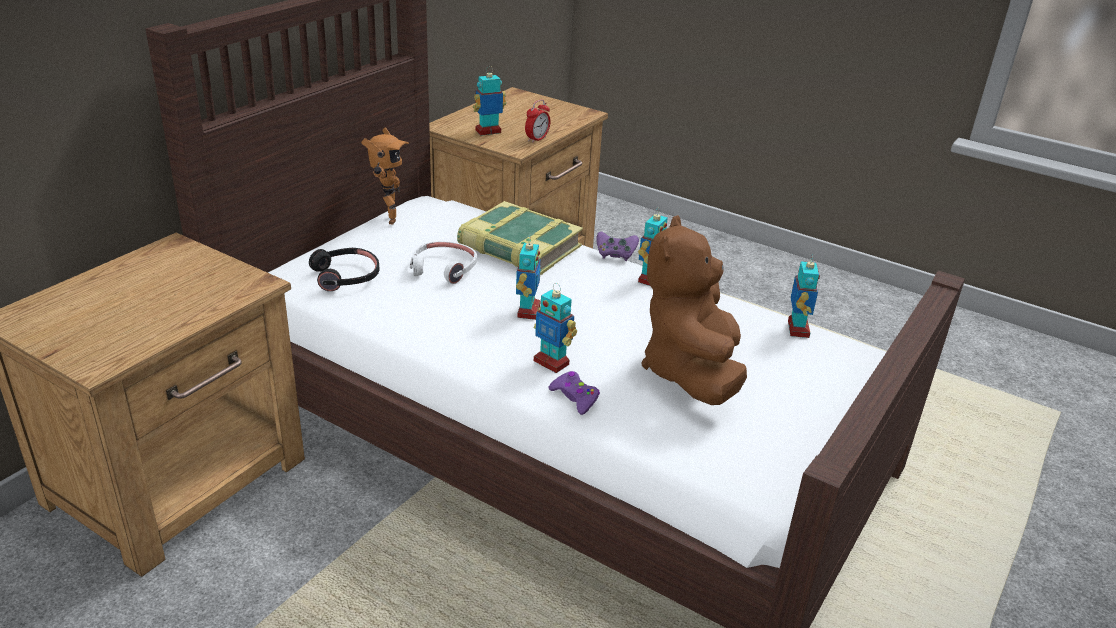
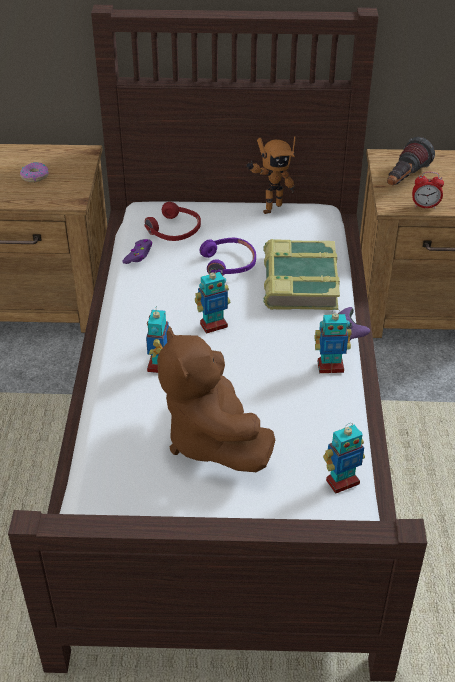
camera: 60 degrees right, 10 degrees up
black headphones [309,248,379,291] -> red headphones [145,202,201,241]
white headphones [410,241,477,284] -> purple headphones [200,238,256,276]
toy robot [473,66,506,136] -> flashlight [387,137,435,186]
purple game controller [549,371,600,415] -> purple game controller moved to [122,239,152,264]
brown plush toy [641,215,747,405] -> brown plush toy turned 90 degrees counterclockwise [157,326,275,472]
none -> donut [20,162,49,182]

